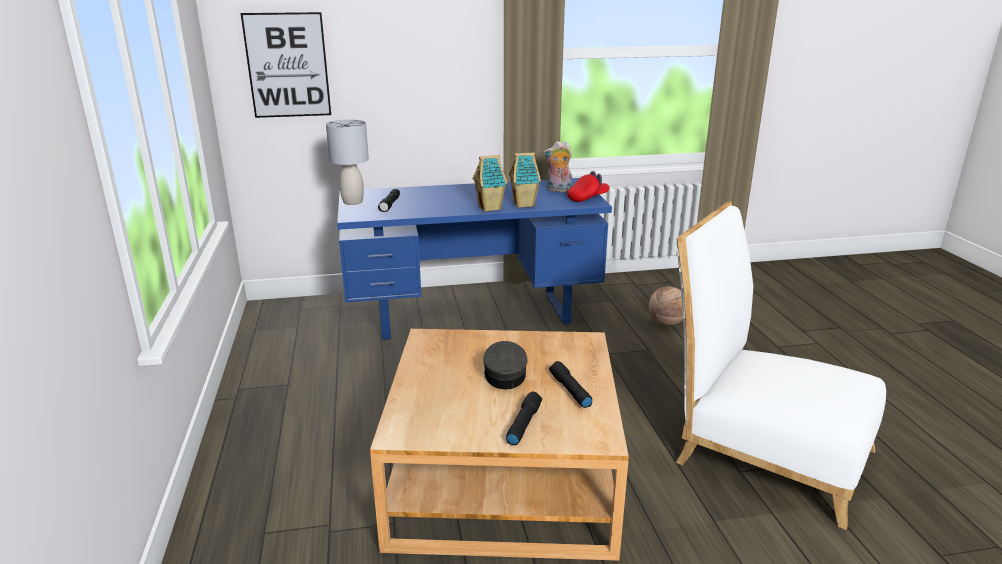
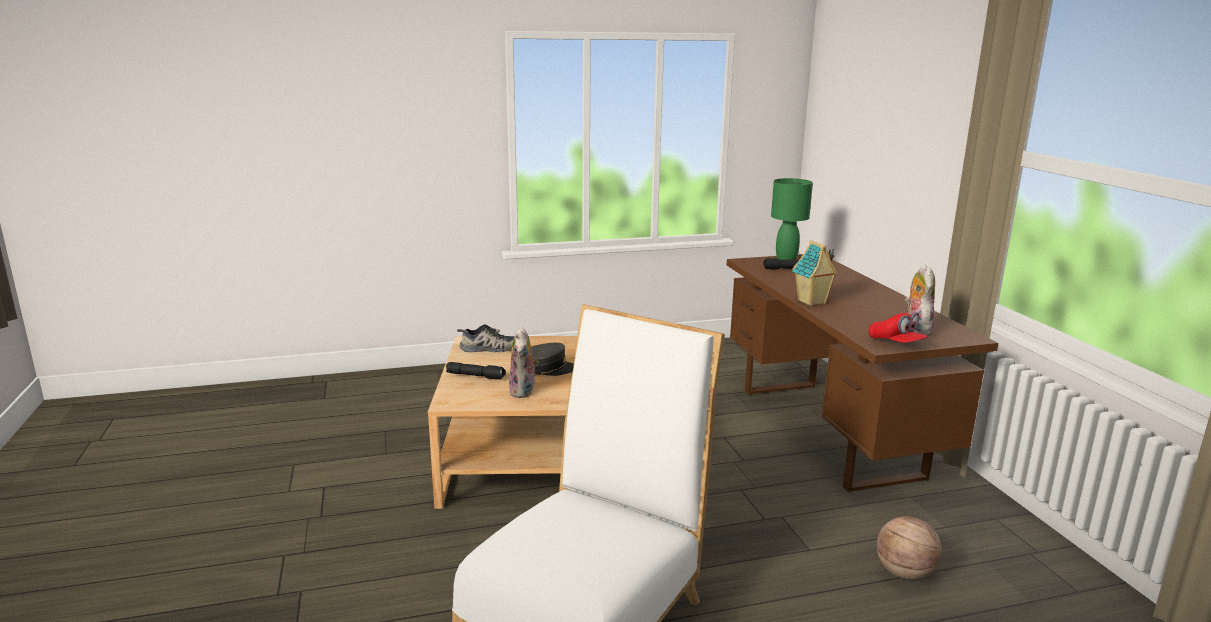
camera: 85 degrees right, 5 degrees down
picture [241,12,331,118] -> none
grey table lamp [326,119,369,205] -> green table lamp [771,178,813,260]
blue desk [337,178,612,340] -> brown desk [727,254,999,493]
toy house [509,152,541,208] -> none
black flashlight [549,361,592,408] -> plush toy [509,327,539,398]
none -> shoe [457,324,514,352]

